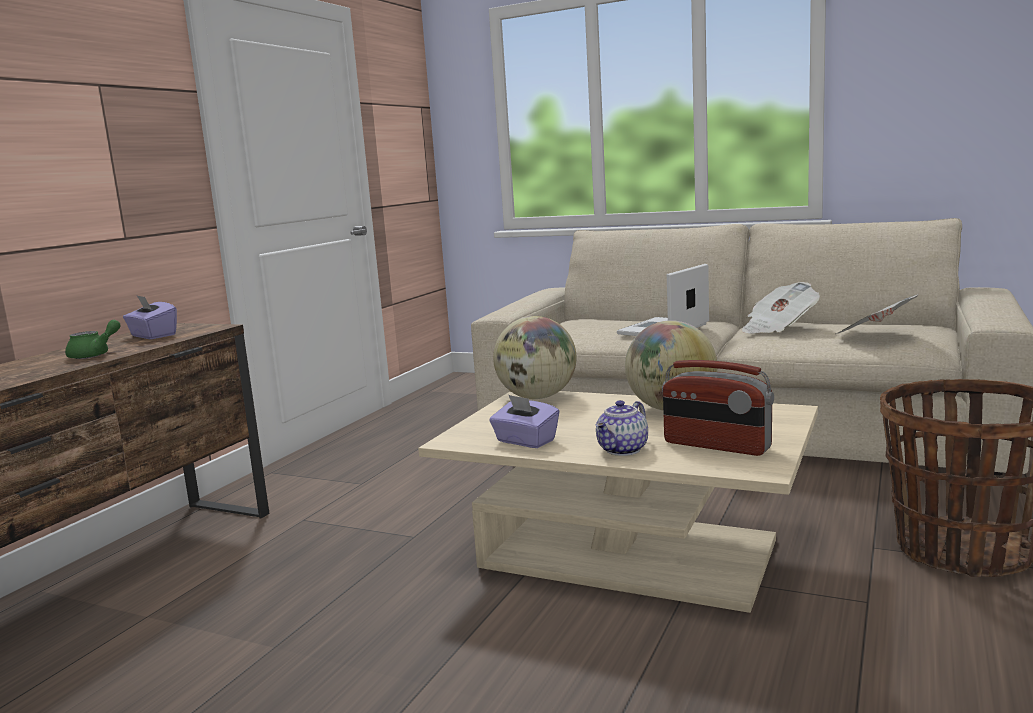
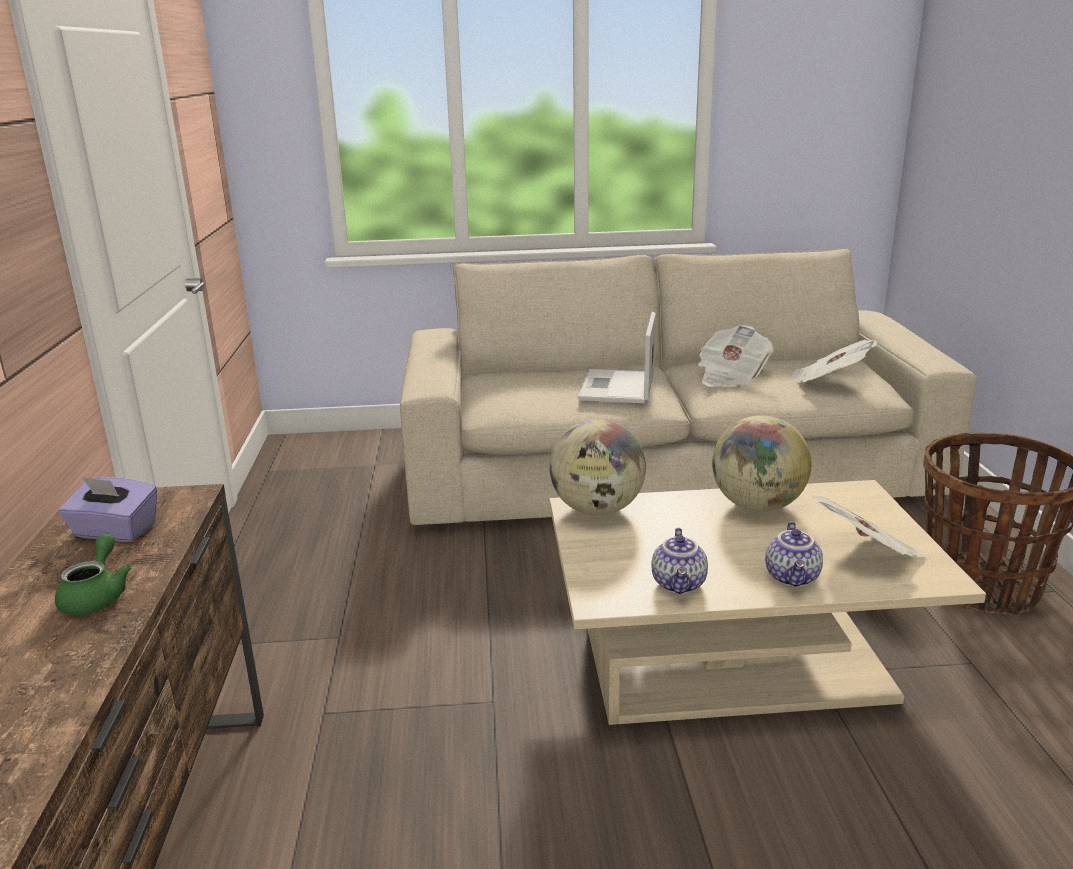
camera: 30 degrees left, 10 degrees up
purple tissue box [489,395,560,448] -> teapot [651,528,708,594]
radio [662,360,774,456] -> newspaper [812,496,925,557]

